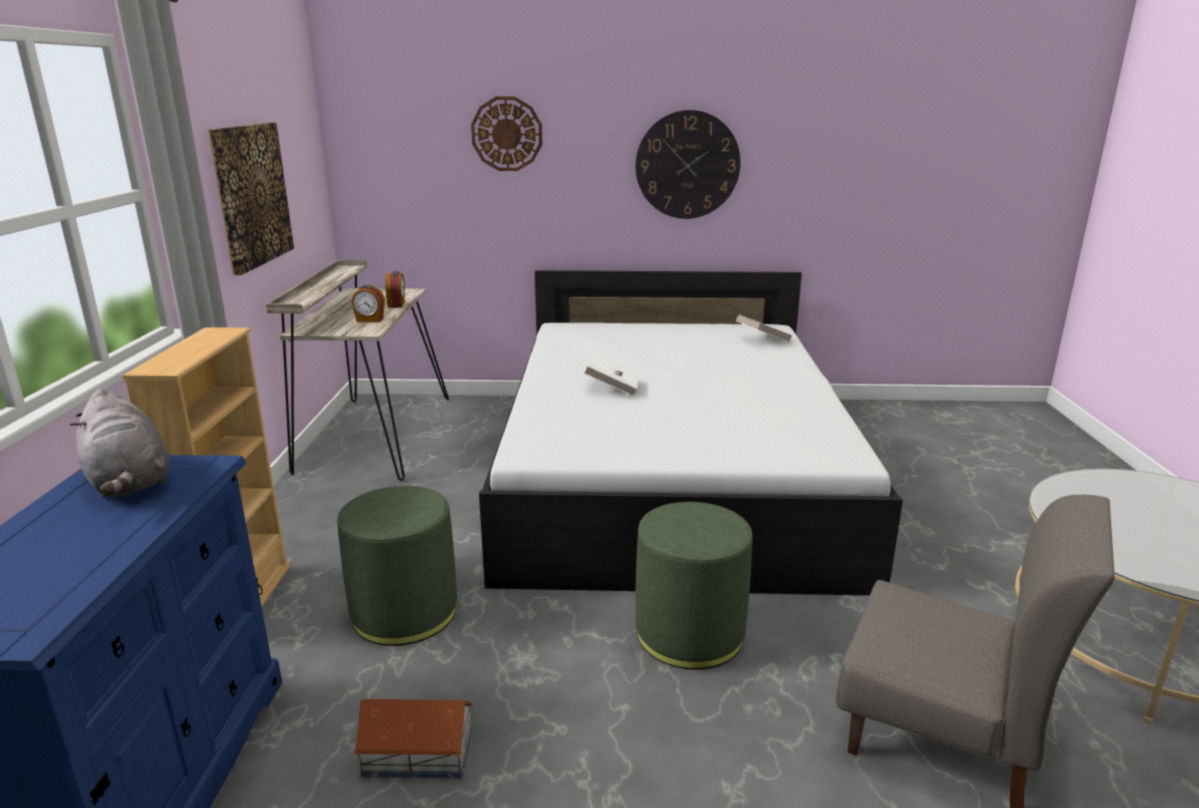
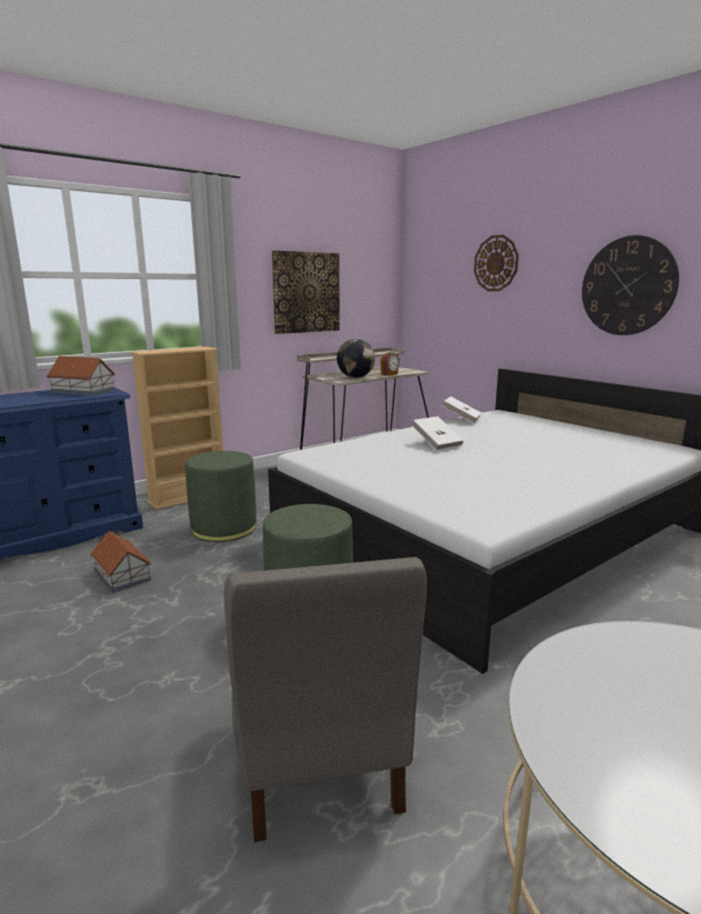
camera: 50 degrees right, 5 degrees down
grey plush toy [70,389,169,498] -> toy house [47,356,115,396]
alarm clock [351,285,385,322] -> globe [337,339,375,378]
white book [736,315,793,342] -> white book moved to [442,396,482,423]

